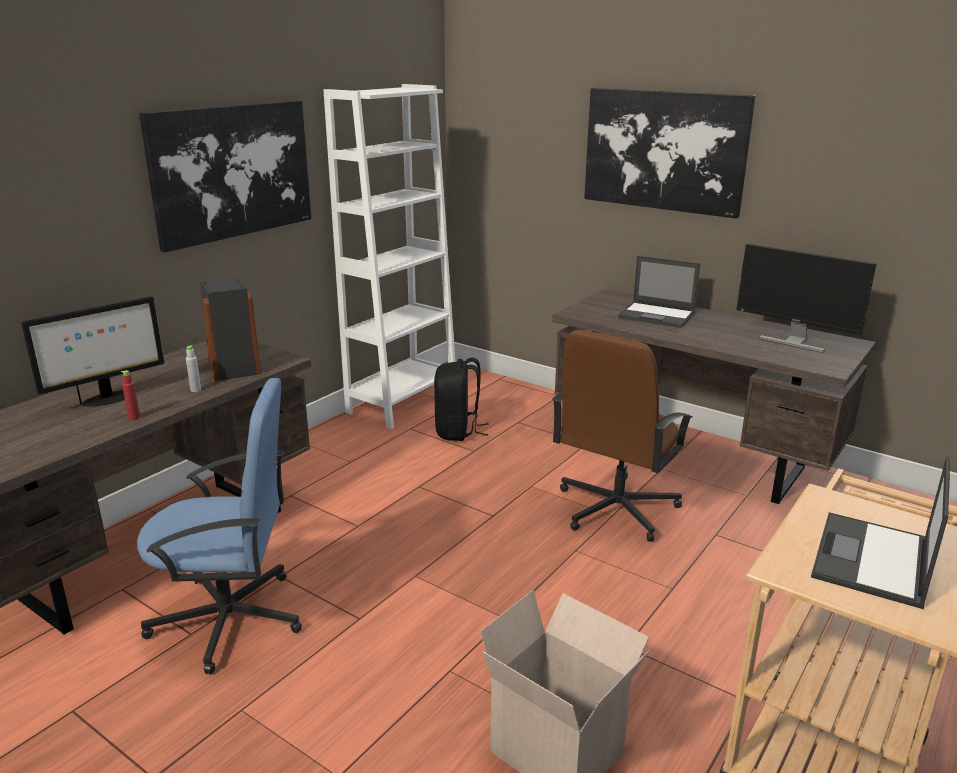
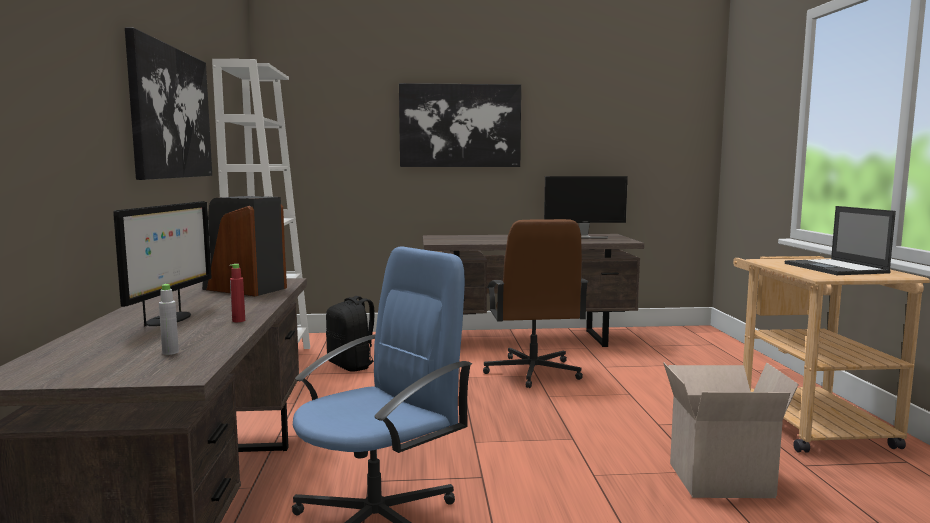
camera: 40 degrees left, 15 degrees down
grey bottle [186,345,201,392] -> grey bottle moved to [159,284,179,355]
laptop [618,256,700,328] -> none

